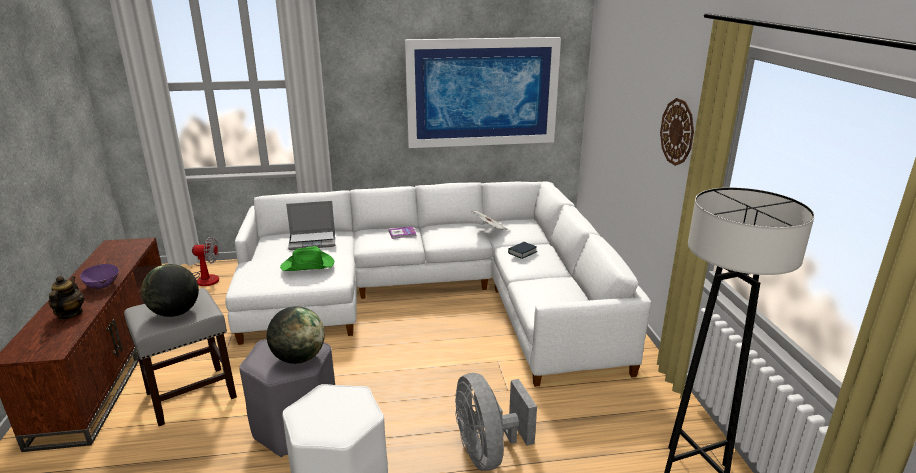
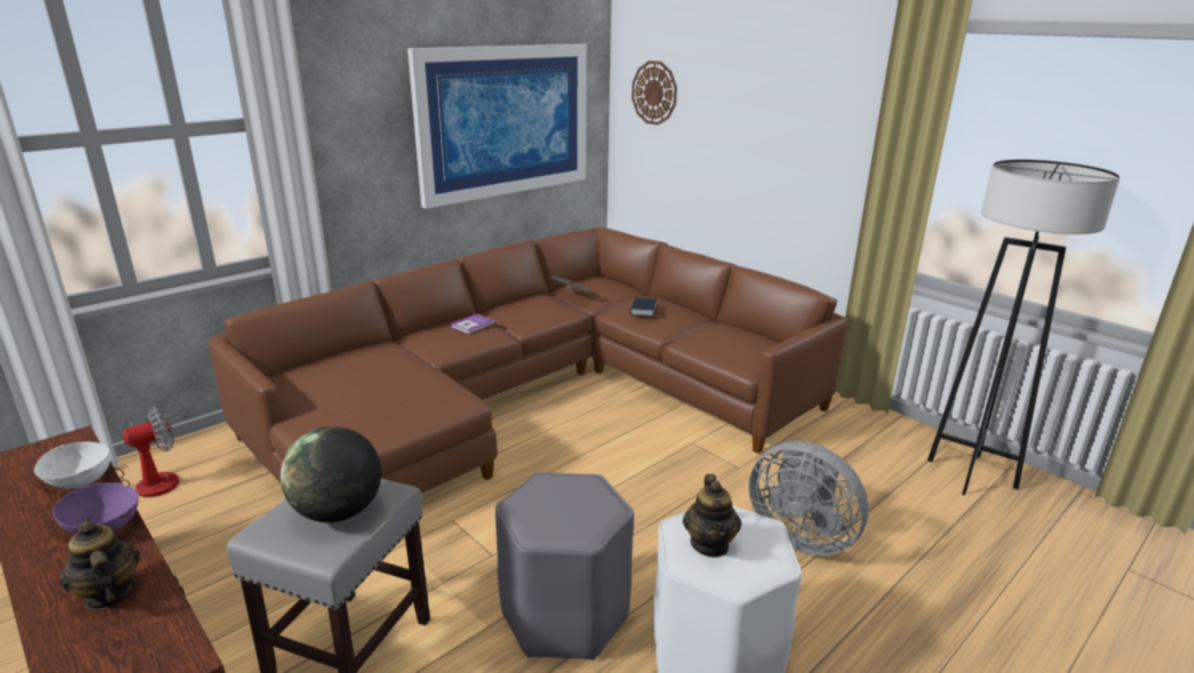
camera: 35 degrees left, 0 degrees up
white sofa [225,181,651,387] -> brown sofa [208,227,848,493]
globe [267,306,325,364] -> none
green hat [280,246,334,271] -> none
laptop [286,201,335,250] -> none
wall clock [660,98,694,166] -> wall clock moved to [632,61,677,125]
none -> white bowl [34,442,110,489]
none -> teapot [683,474,742,557]

